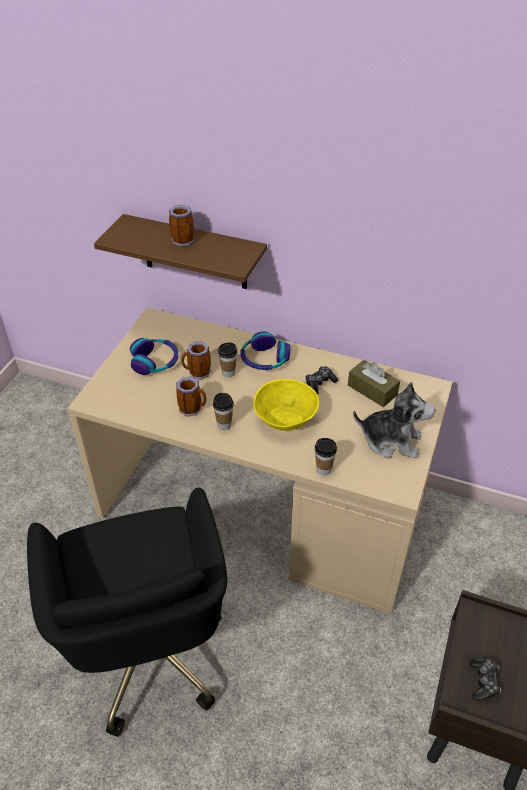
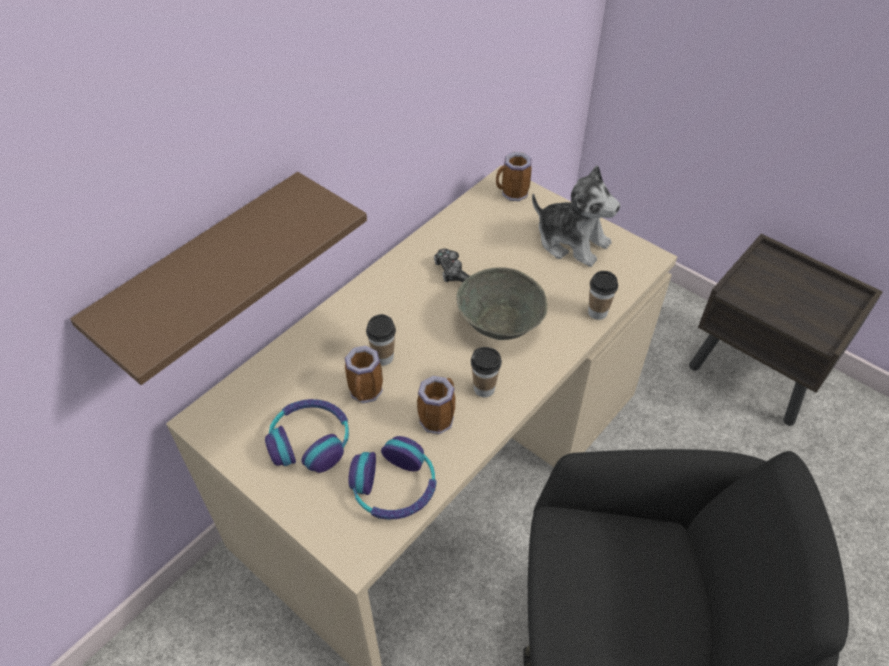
camera: 70 degrees left, 5 degrees up
mug [169,205,194,247] -> mug moved to [496,152,532,201]
headphones [240,331,290,370] -> headphones moved to [348,436,437,519]
yellow bowl [253,379,319,431] -> grey bowl [456,267,547,340]
brown tissue box [348,360,400,407] -> none
plush toy [353,382,435,459] -> plush toy turned 90 degrees clockwise [532,165,621,267]
game controller [470,659,501,701] -> none

